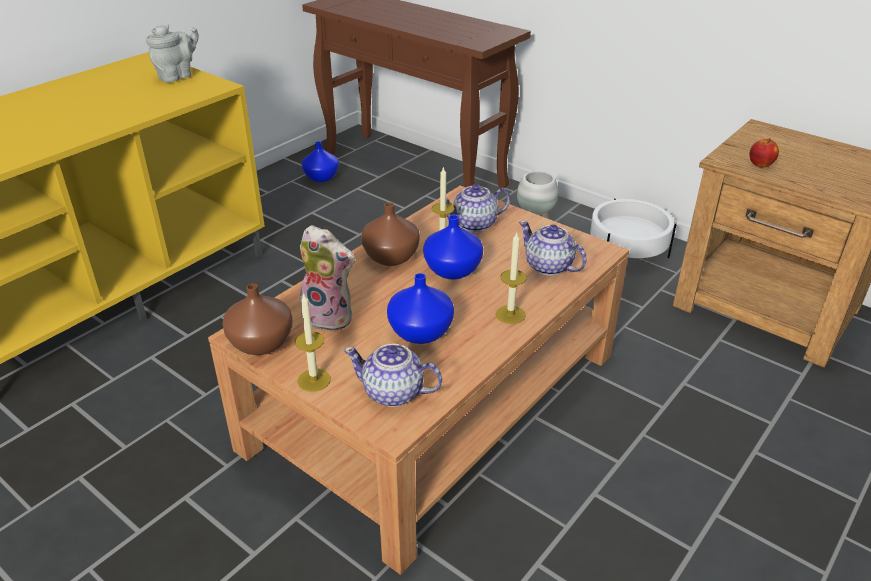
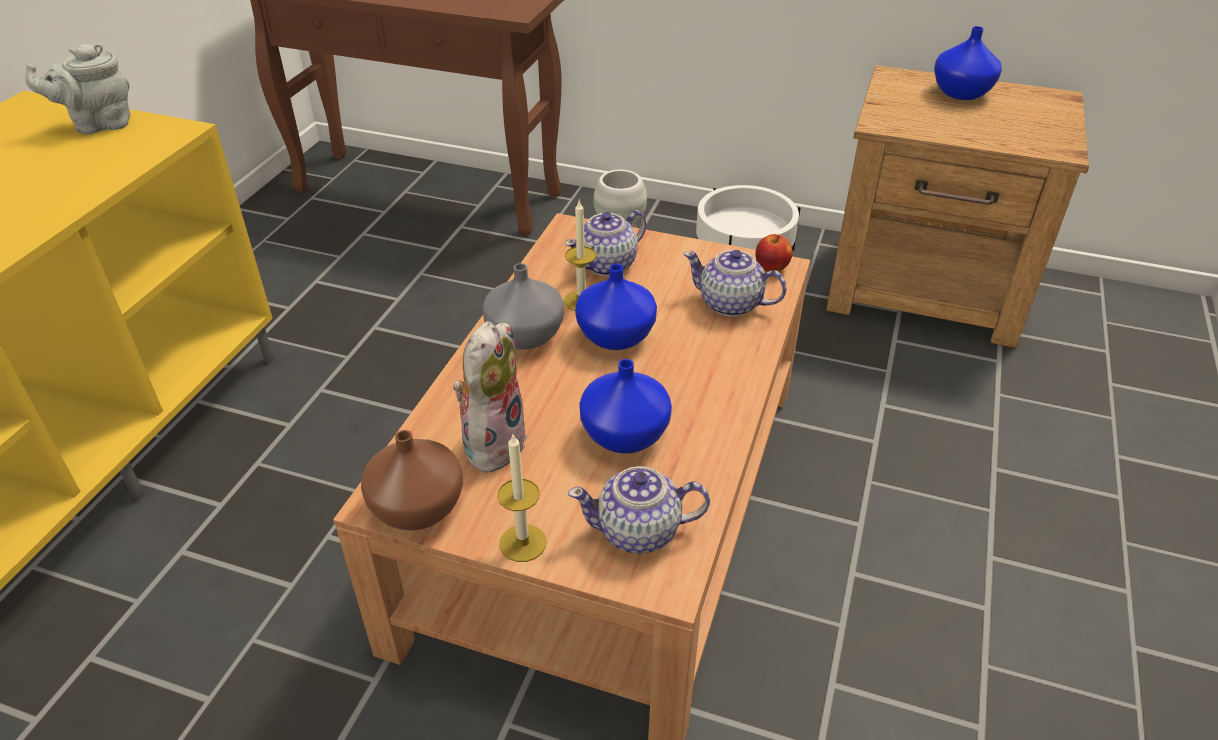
camera: 20 degrees left, 5 degrees up
grey teapot [146,25,199,83] -> grey teapot turned 135 degrees counterclockwise [25,43,131,134]
plush toy [295,225,355,332] -> plush toy turned 75 degrees counterclockwise [453,321,528,474]
blue vase [302,141,339,182] -> blue vase moved to [934,26,1002,100]
brown vase [361,203,420,266] -> grey vase [482,263,564,350]
candle [496,233,527,324] -> none
apple [749,138,779,167] -> apple moved to [755,234,792,272]

